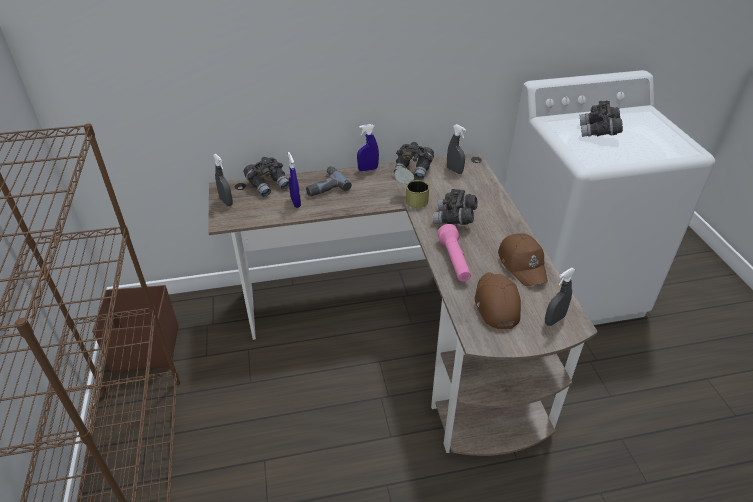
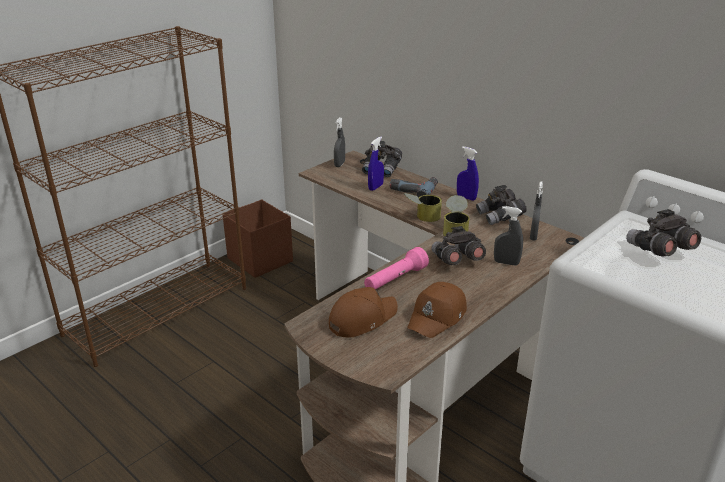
camera: 55 degrees right, 10 degrees down
grey spray bottle [545,268,575,326] -> grey spray bottle moved to [494,206,523,266]
none -> can [404,193,442,222]

